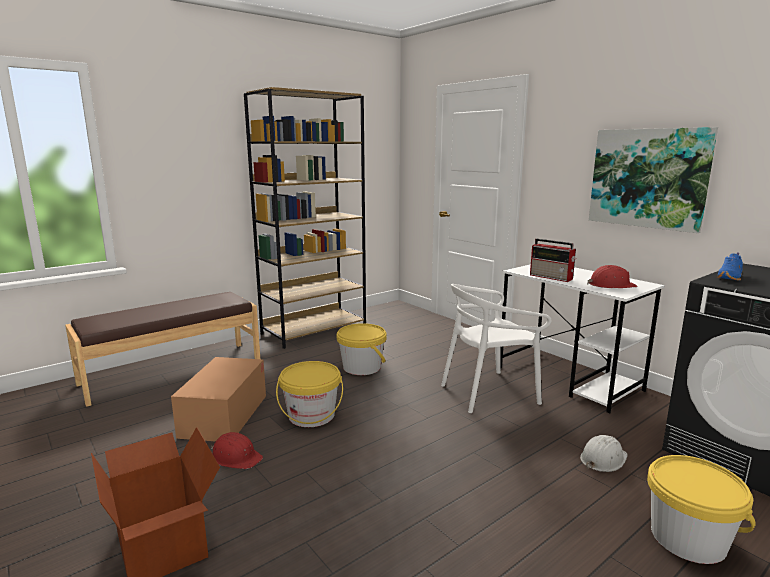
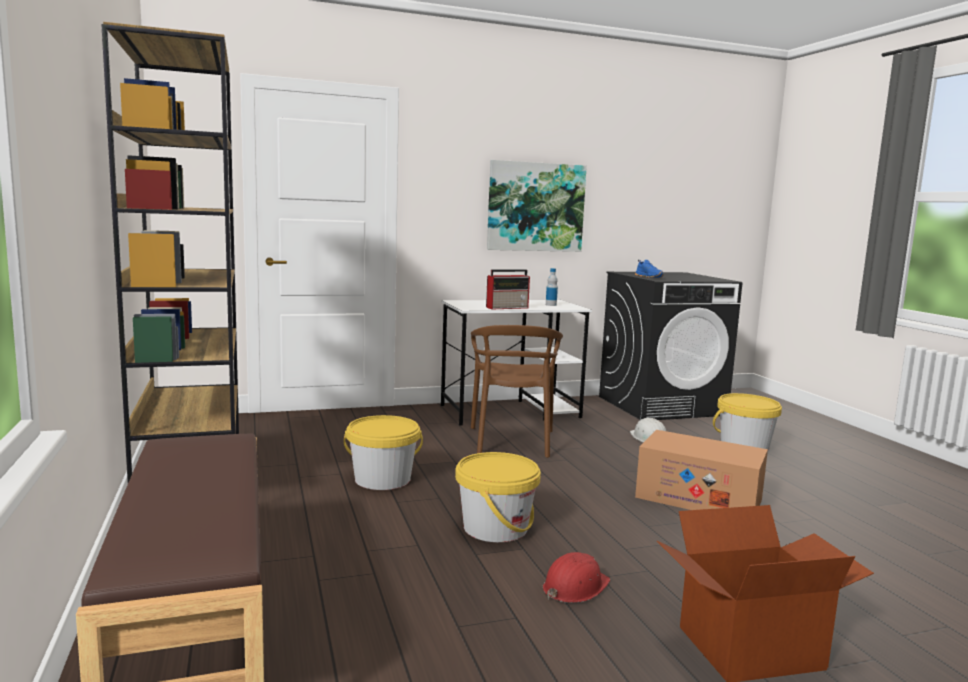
camera: 70 degrees left, 5 degrees down
cardboard box [171,357,266,442] -> cardboard box moved to [635,430,768,510]
white chair [441,284,552,413] -> brown chair [471,325,563,458]
red hard hat [587,265,638,288] -> bottle [546,268,558,306]

